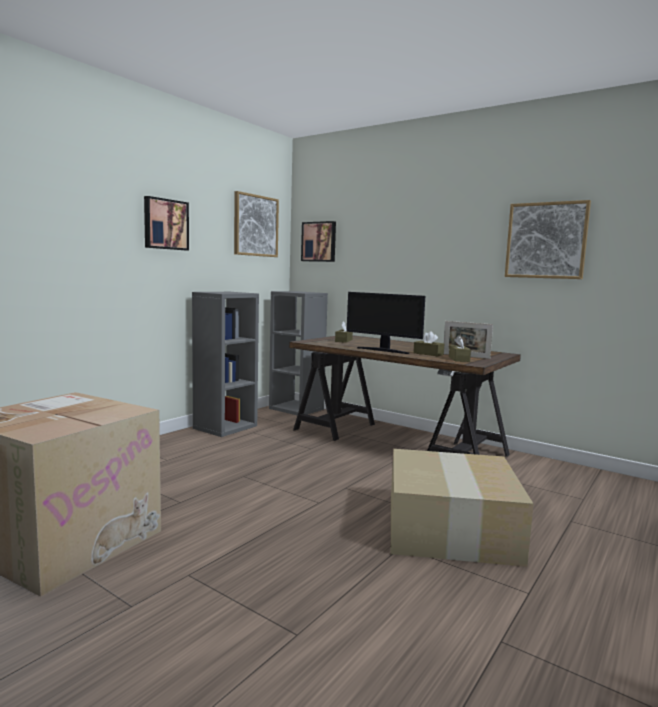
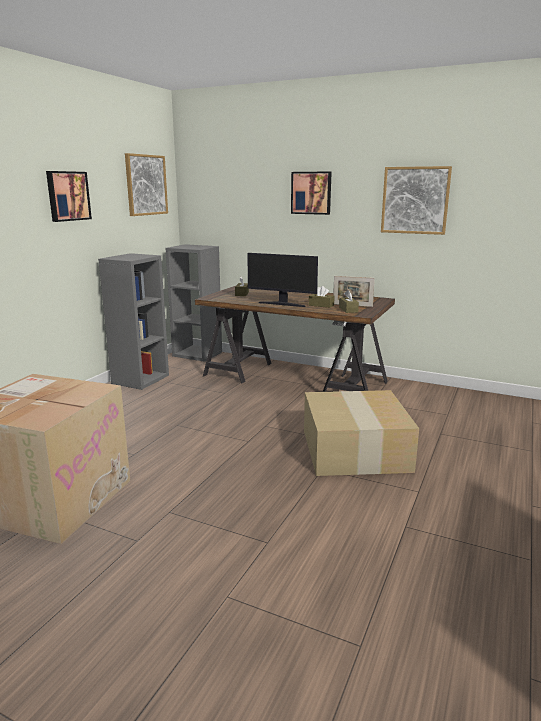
camera: 10 degrees left, 10 degrees up
picture [301,221,336,262] -> picture moved to [291,171,332,215]

